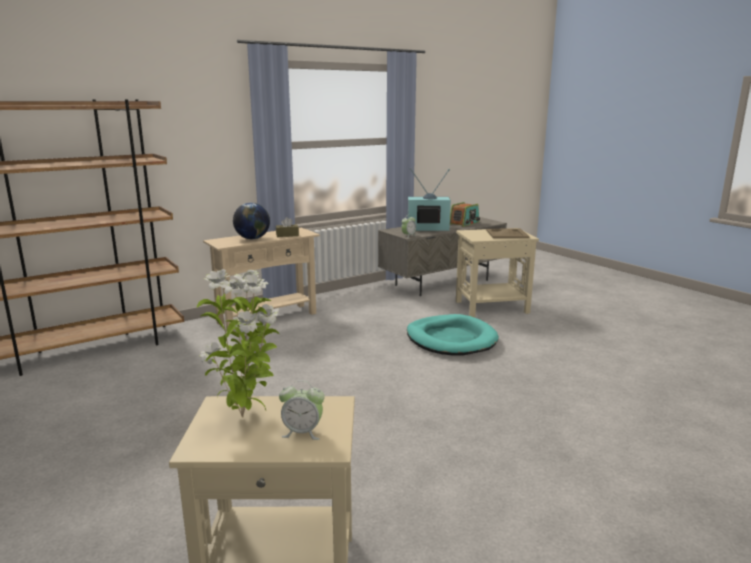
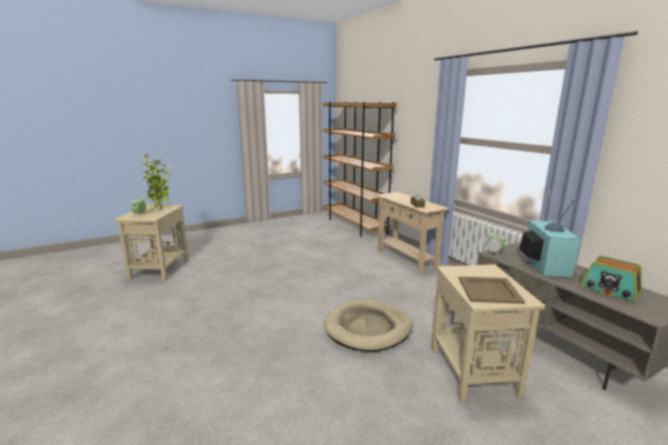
camera: 95 degrees right, 0 degrees up
globe [233,203,270,239] -> none
turquoise dog bed [407,314,499,356] -> beige dog bed [324,300,413,352]

